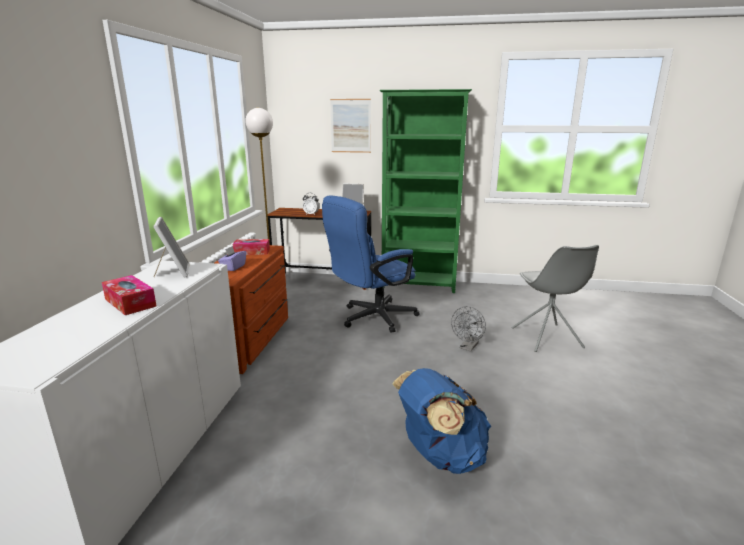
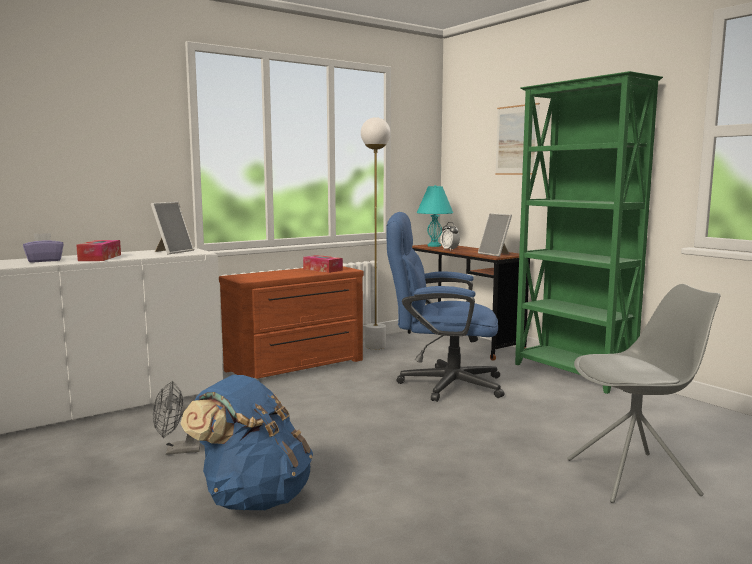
camera: 45 degrees right, 10 degrees down
purple tissue box [218,246,246,271] -> purple tissue box moved to [23,233,64,262]
grey fan [451,306,486,351] -> grey fan moved to [153,381,201,455]
grey chair [511,245,599,352] -> grey chair turned 135 degrees counterclockwise [567,284,721,503]
none -> turquoise table lamp [417,185,453,247]

